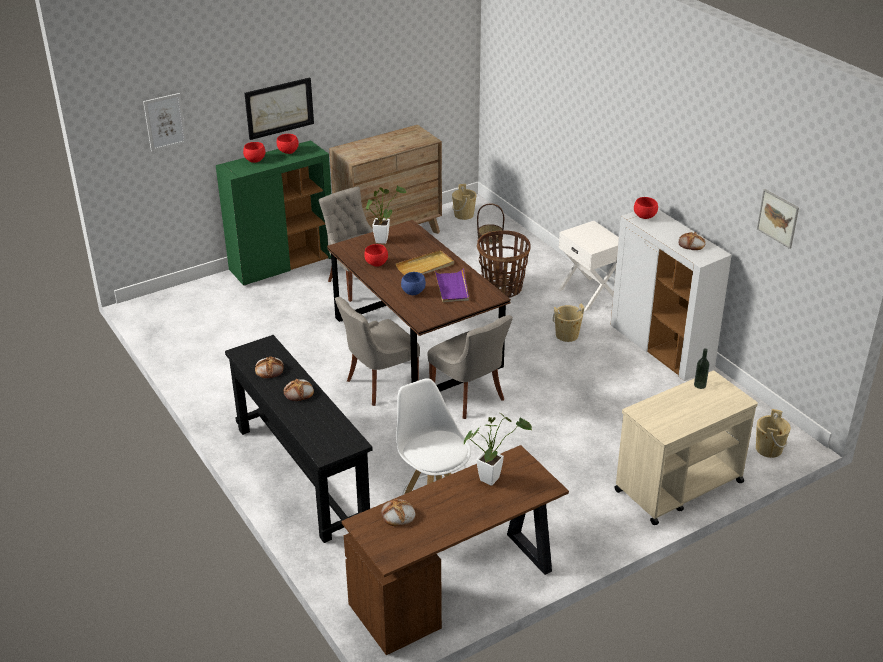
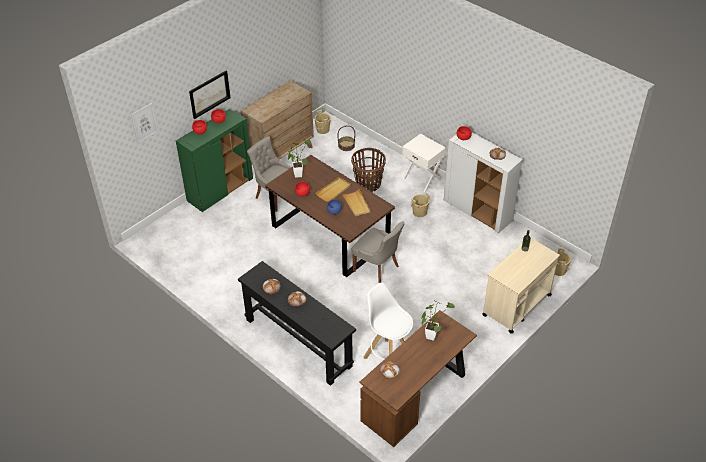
camera: 15 degrees left, 10 degrees up
grey chair [335,297,420,406] -> none
purple tray [434,268,469,302] -> beige tray [342,189,371,217]
picture [757,189,799,249] -> none

